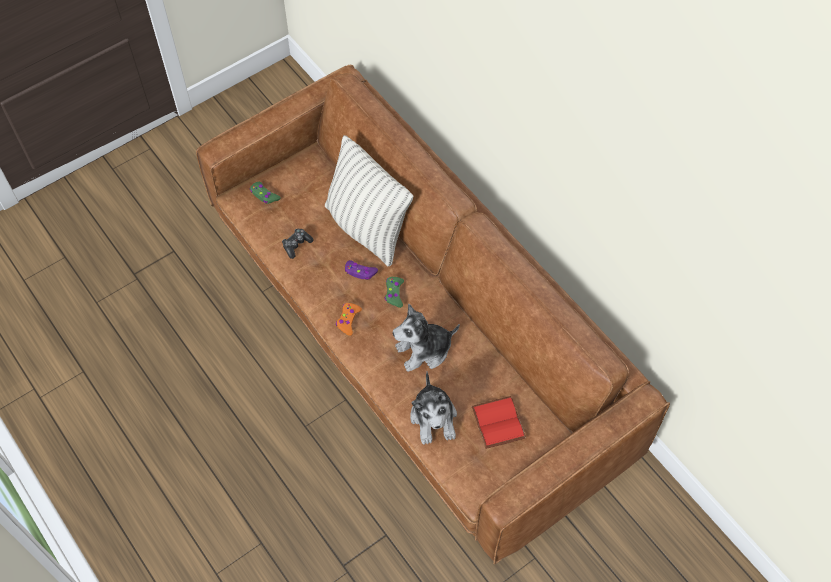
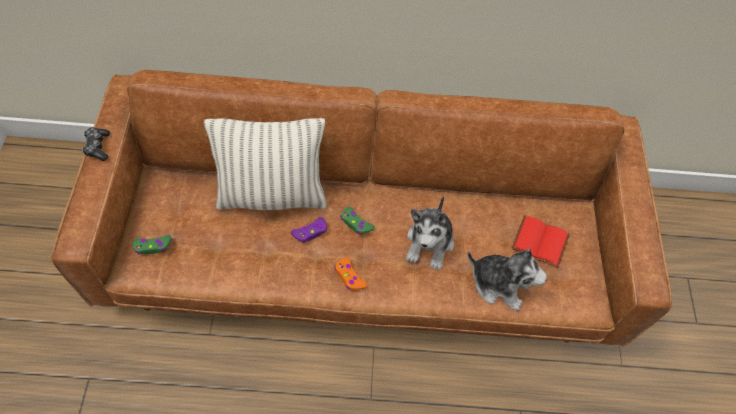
camera: 55 degrees left, 0 degrees up
game controller [282,228,314,259] -> game controller moved to [82,127,110,161]

